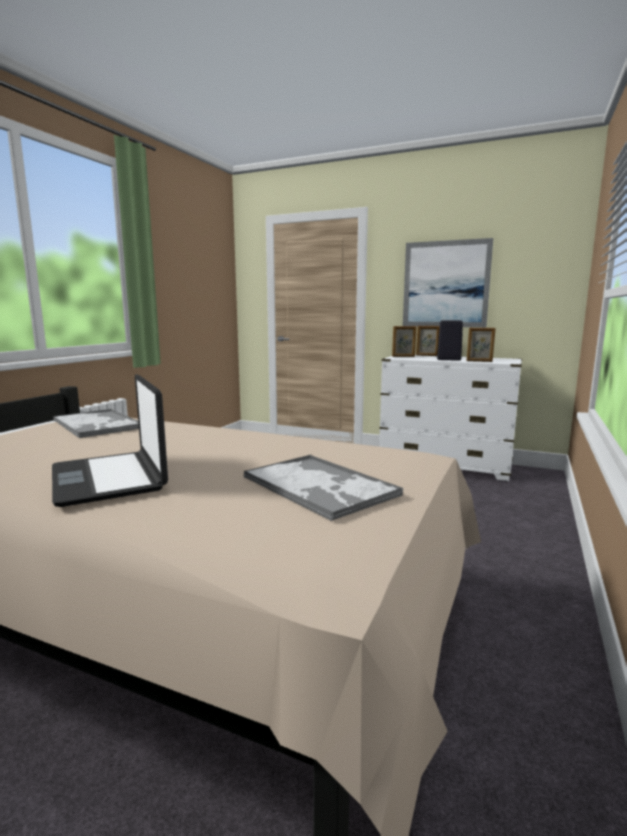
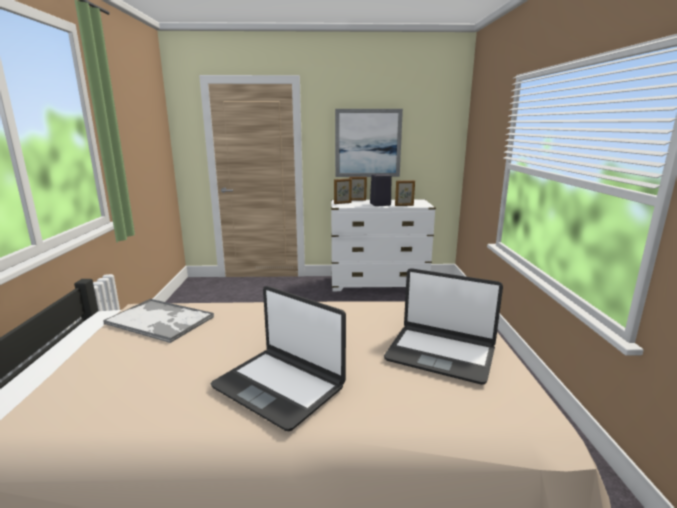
camera: 25 degrees left, 5 degrees up
tray [244,455,403,521] -> laptop [384,268,503,385]

